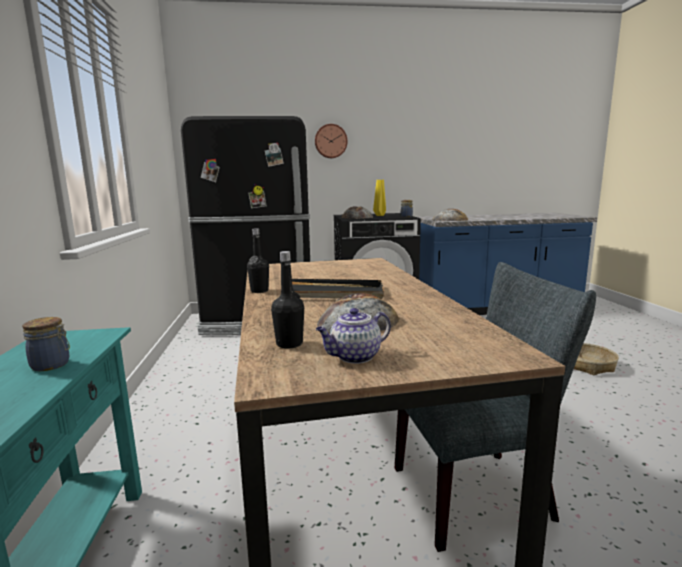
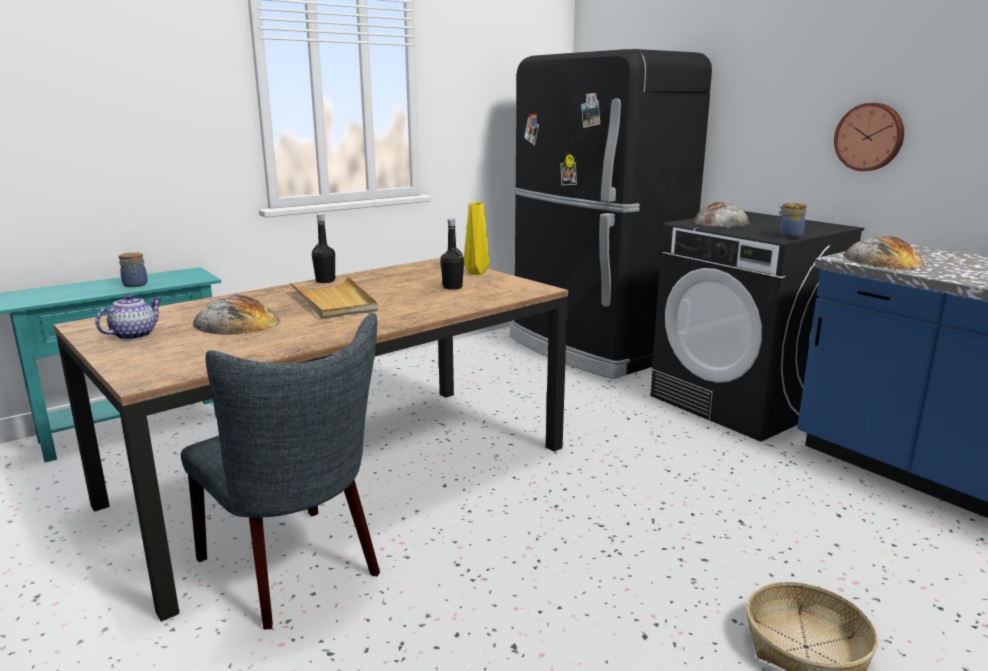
camera: 60 degrees right, 5 degrees up
black bottle [271,251,304,349] -> black bottle moved to [440,219,464,290]
black tray [292,279,384,299] -> beige tray [290,276,378,319]
wall clock [315,124,348,158] -> wall clock moved to [834,103,904,171]
teapot [316,308,391,364] -> teapot turned 90 degrees clockwise [95,294,162,340]
yellow vase [373,180,386,216] -> yellow vase moved to [464,203,489,275]

